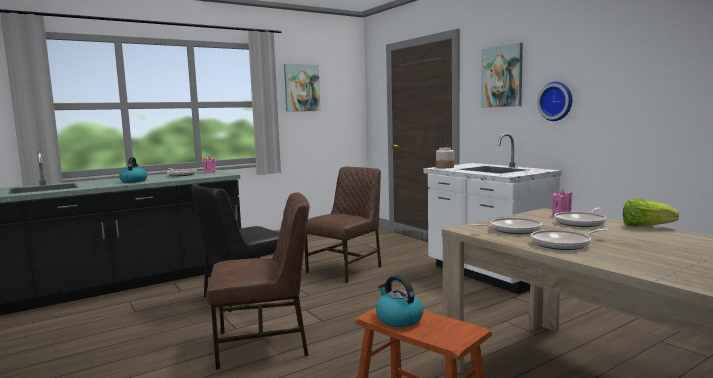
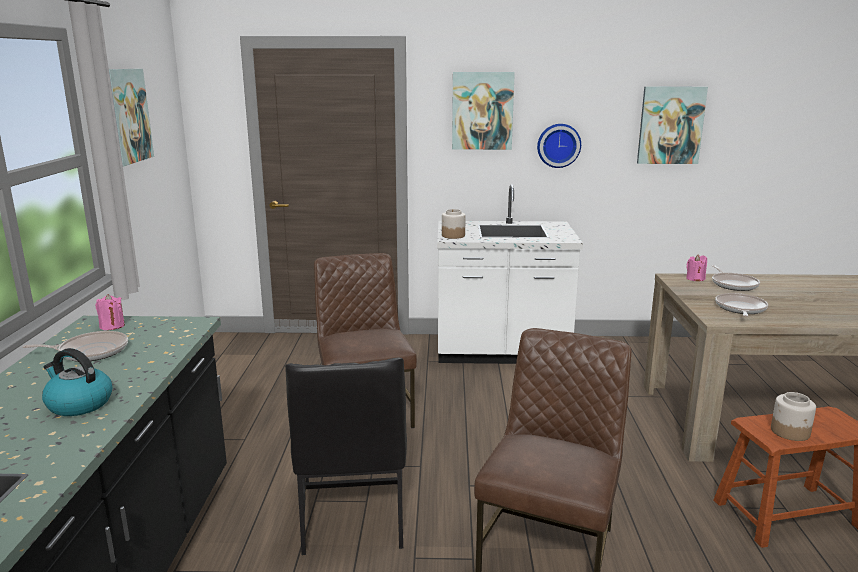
camera: 55 degrees left, 10 degrees up
kettle [376,275,424,327] -> jar [771,392,816,441]
frying pan [531,229,608,250] -> none
lettuce [623,198,679,227] -> none
none -> picture [637,87,708,164]

